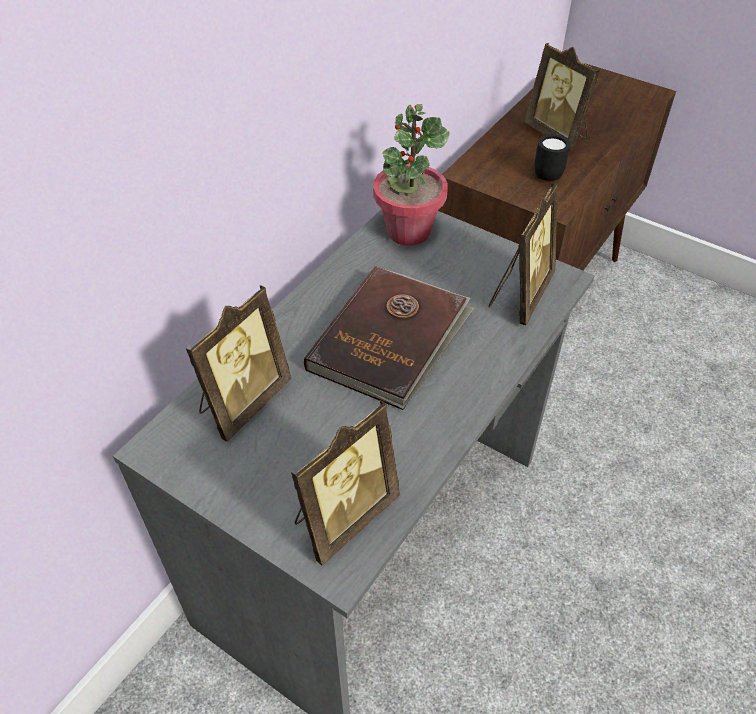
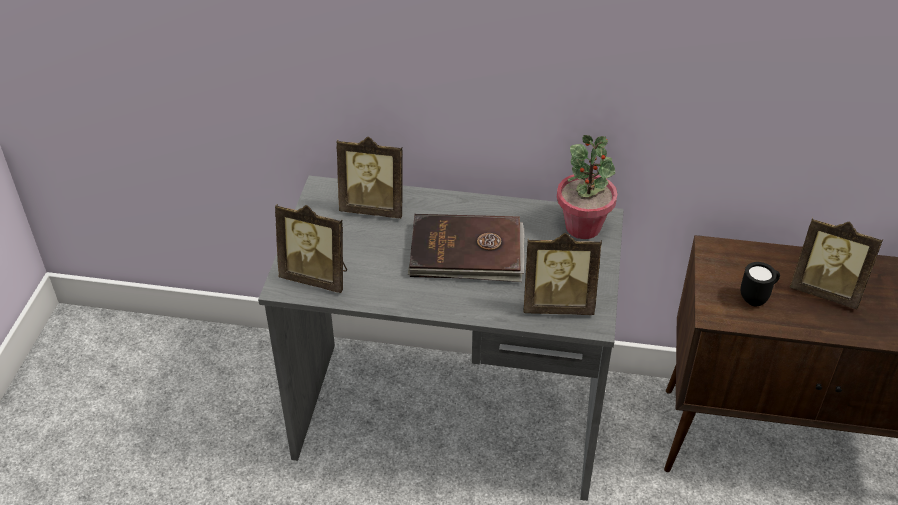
camera: 65 degrees right, 5 degrees down
picture frame [524,43,600,151] -> picture frame turned 90 degrees counterclockwise [790,217,883,309]

